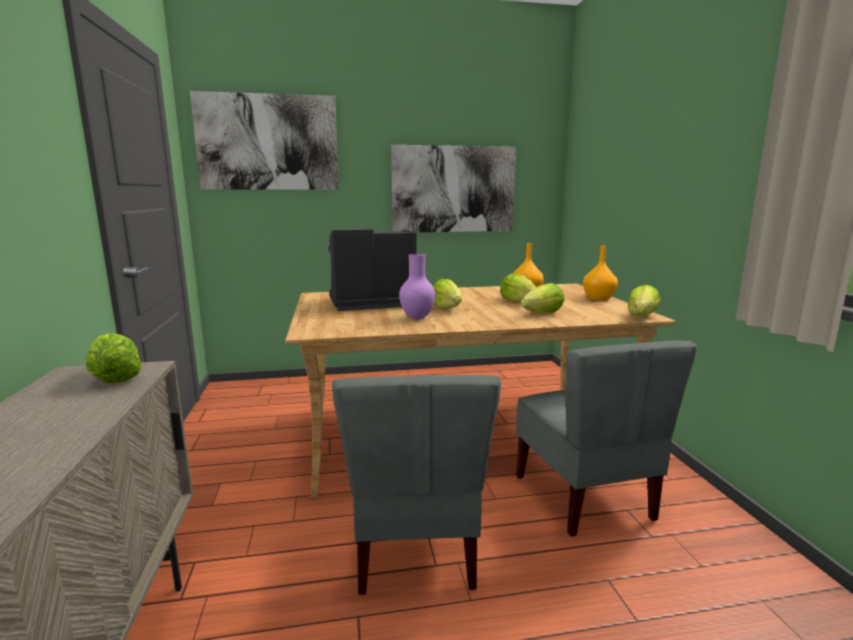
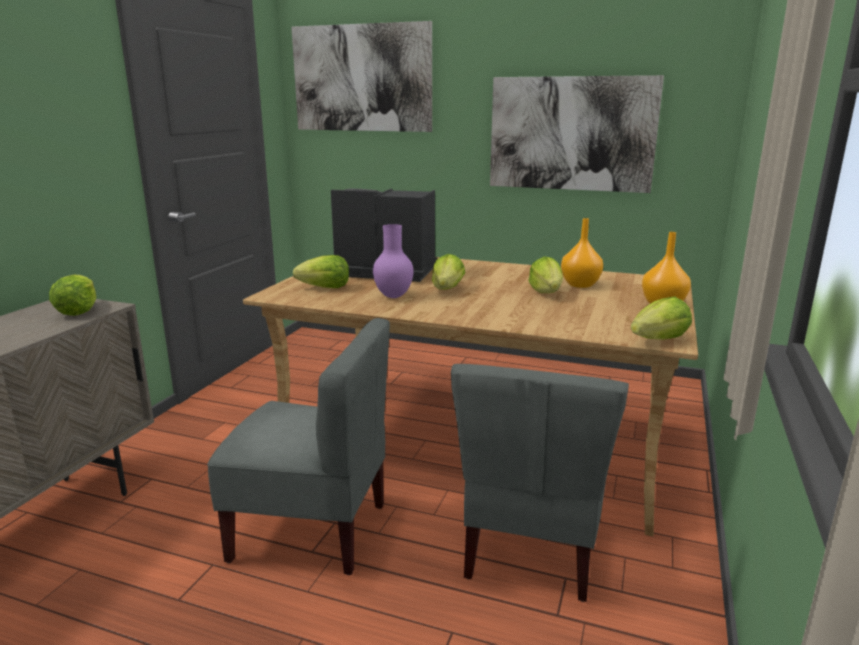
camera: 30 degrees right, 5 degrees up
grey chair [332,375,501,595] -> grey chair turned 105 degrees counterclockwise [207,318,390,575]
lettuce [521,283,565,313] -> lettuce moved to [293,255,349,288]

